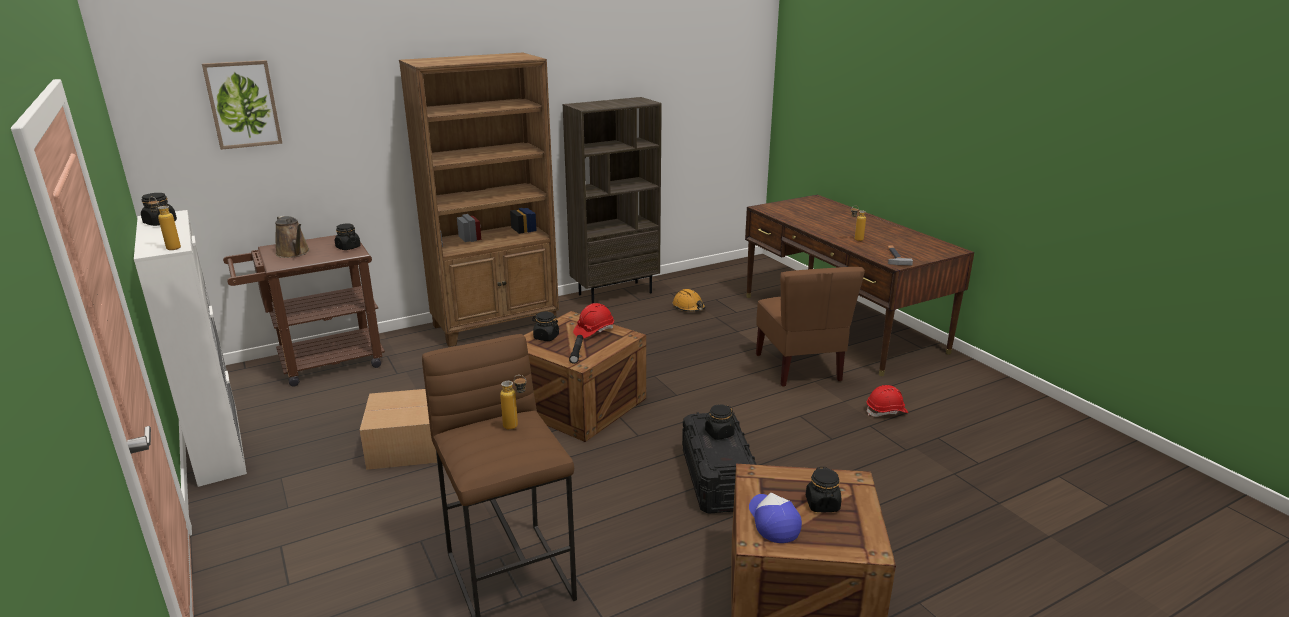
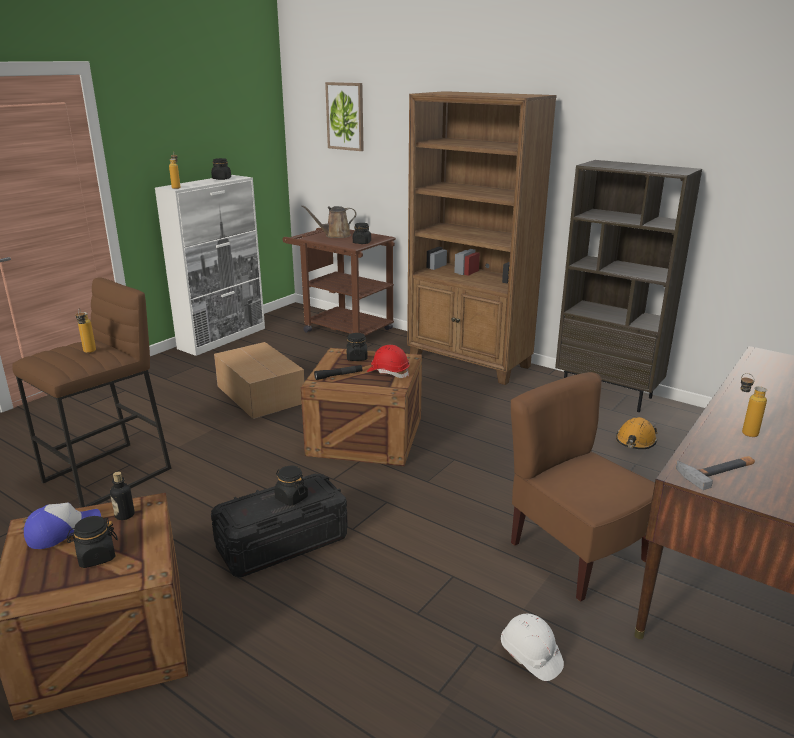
camera: 65 degrees right, 0 degrees up
brown watering can [275,215,310,258] -> brown watering can turned 45 degrees clockwise [301,205,356,238]
brown chair [756,267,865,387] -> brown chair turned 90 degrees clockwise [511,372,655,601]
red hard hat [867,385,908,417] -> white hard hat [501,614,564,681]
none -> bottle [110,472,135,520]

